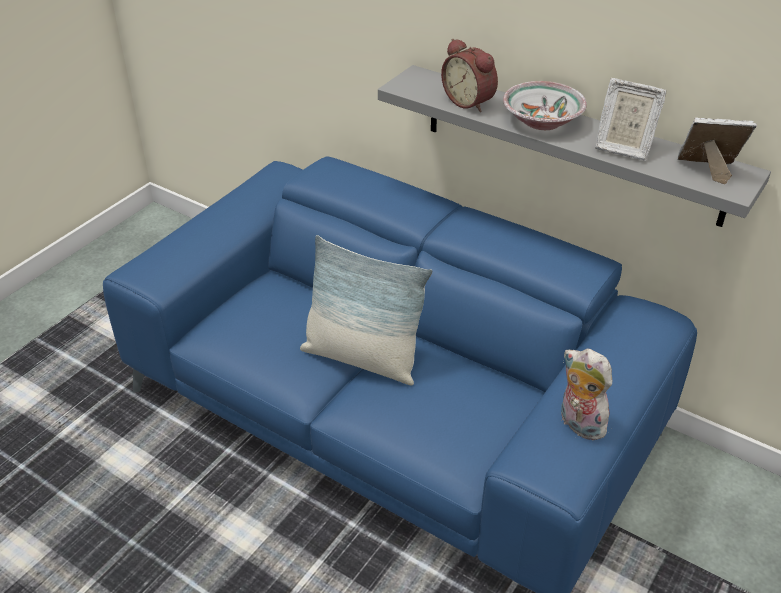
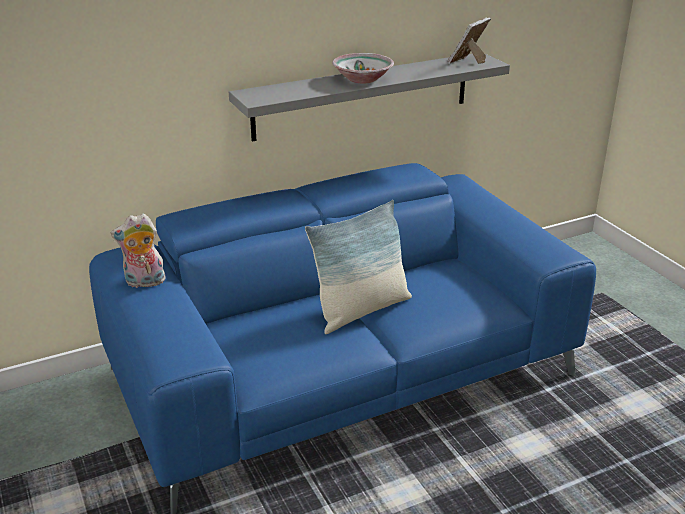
camera: 60 degrees left, 10 degrees down
alarm clock [441,39,498,112] -> none
plush toy [561,349,612,440] -> plush toy moved to [111,214,166,289]
picture frame [595,78,667,161] -> none

